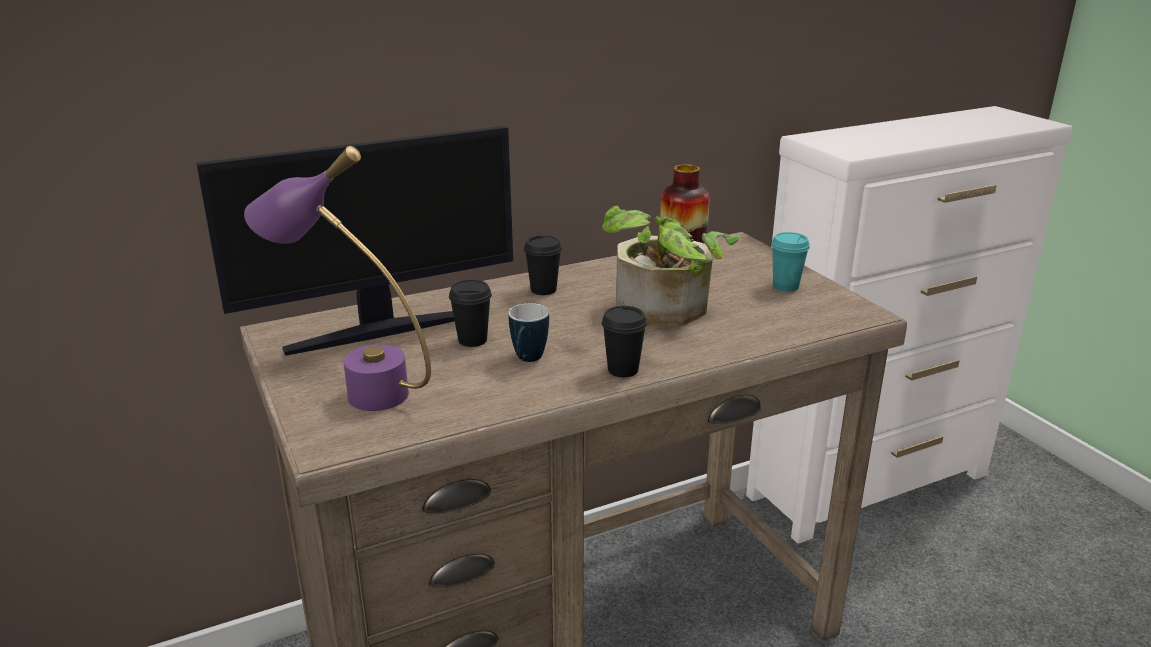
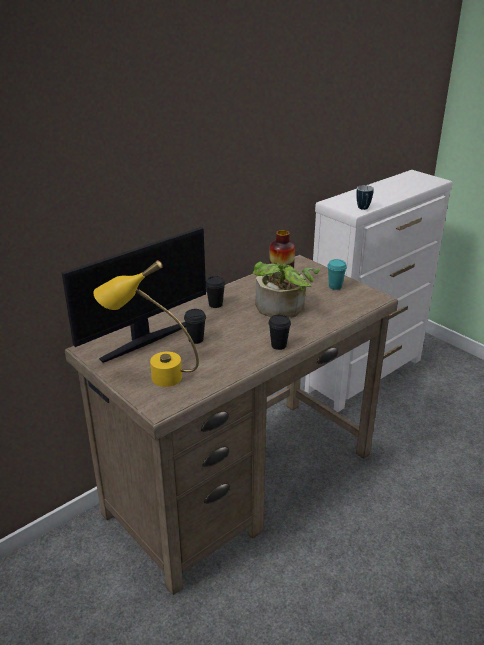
camera: 15 degrees left, 5 degrees up
purple table lamp [244,146,431,411] -> yellow table lamp [93,260,199,387]
mug [508,303,549,362] -> mug moved to [356,185,374,210]

